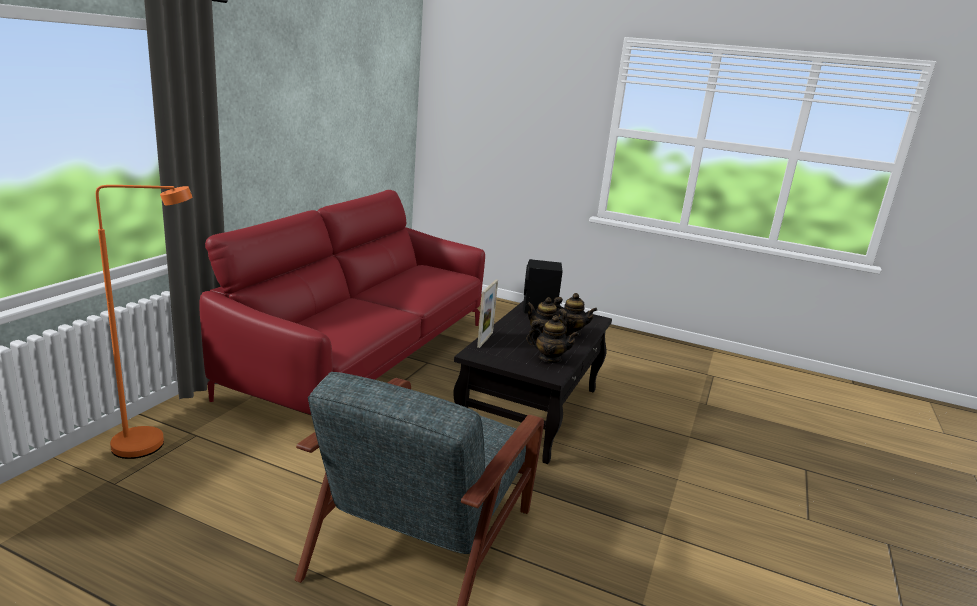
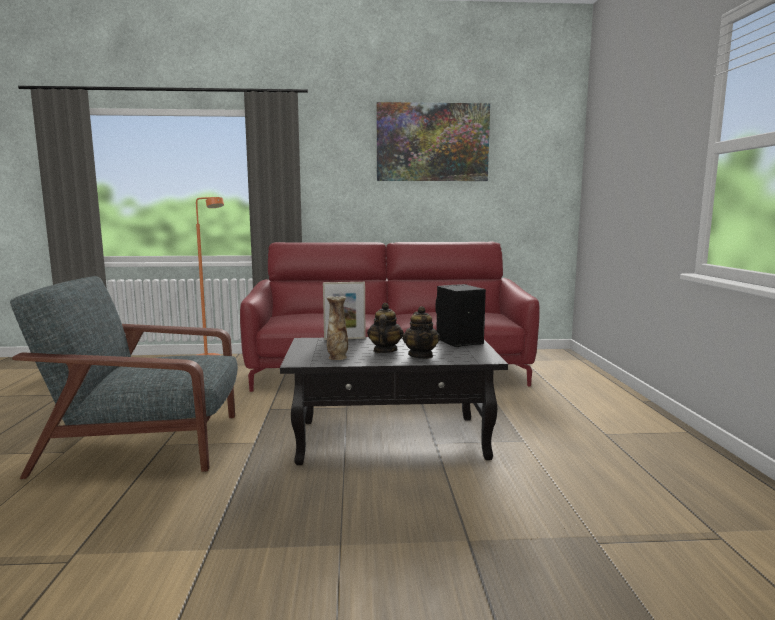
camera: 65 degrees right, 10 degrees down
teapot [526,315,579,363] -> vase [327,296,348,360]
none -> picture [377,102,490,181]

